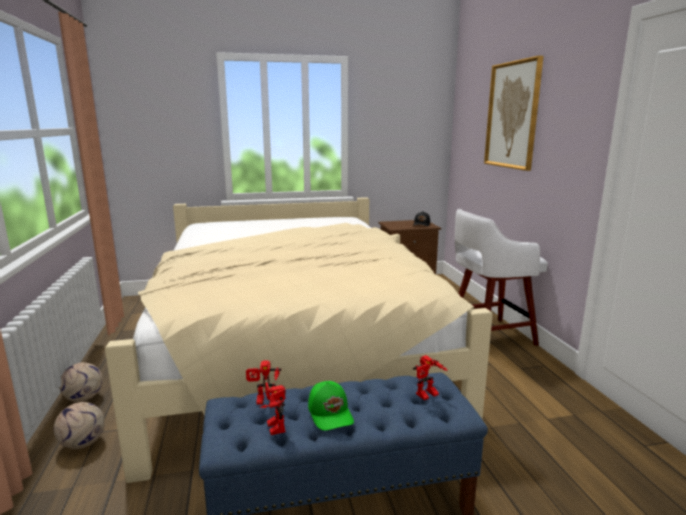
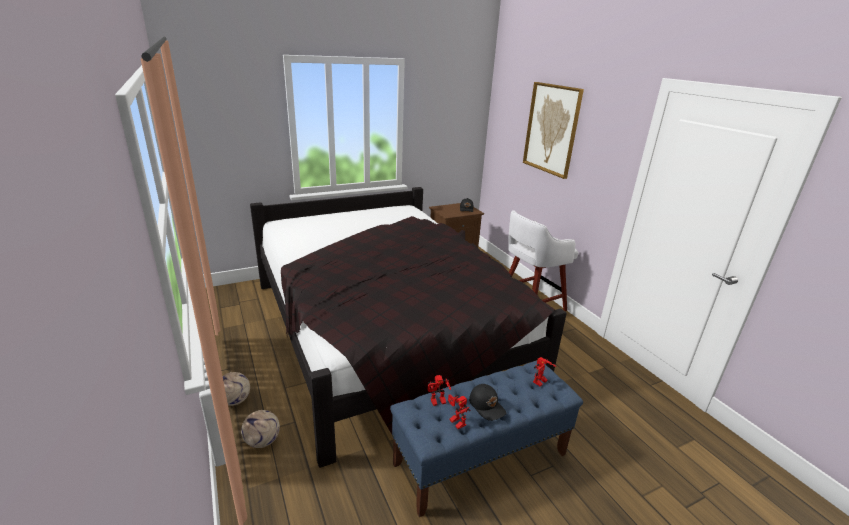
camera: 15 degrees left, 10 degrees up
beige bed [105,197,493,483] -> black bed [250,187,567,468]
green cap [308,381,354,431] -> black cap [469,384,506,421]

